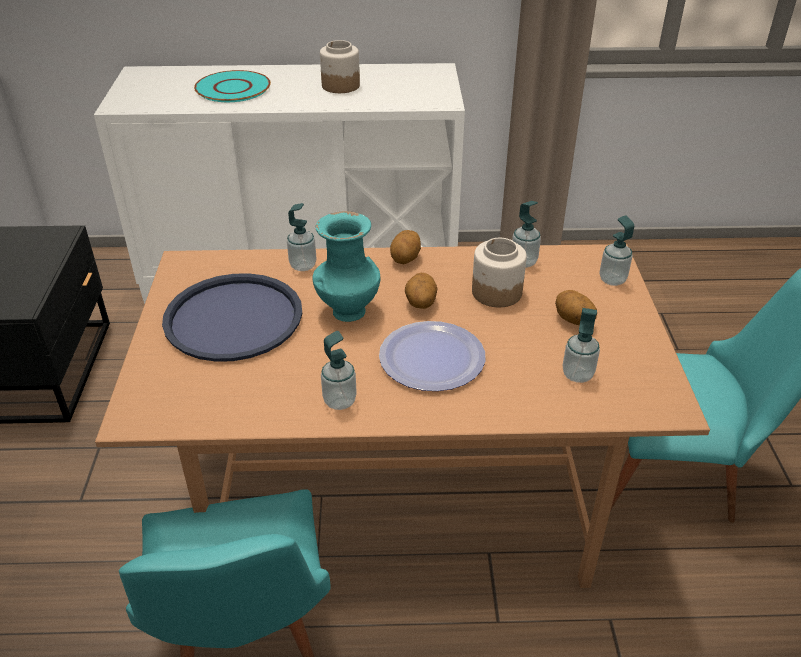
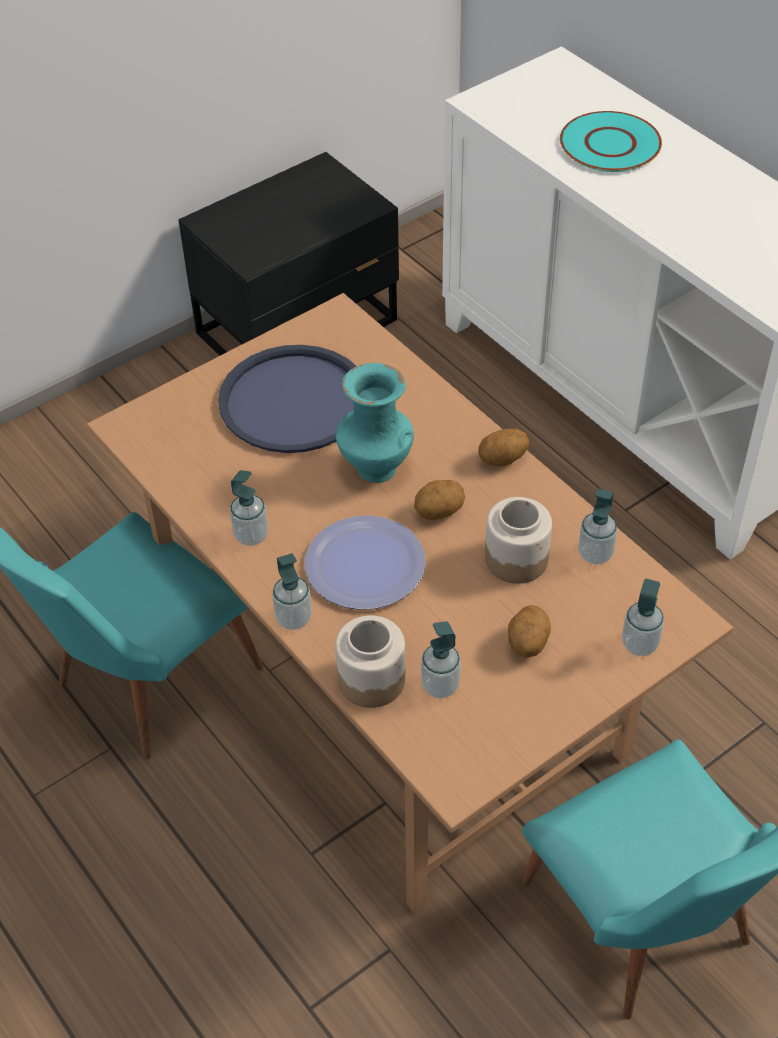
camera: 55 degrees right, 10 degrees up
soap dispenser [287,203,316,271] -> soap dispenser moved to [272,553,312,630]
jar [320,40,360,93] -> jar moved to [335,615,405,708]

